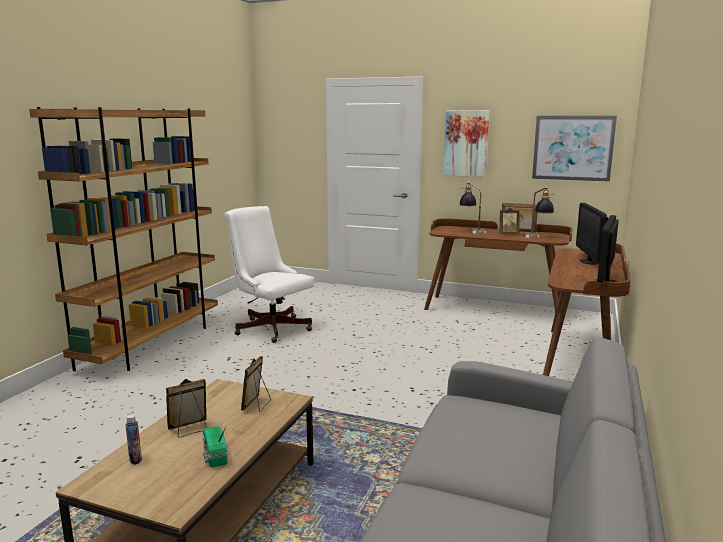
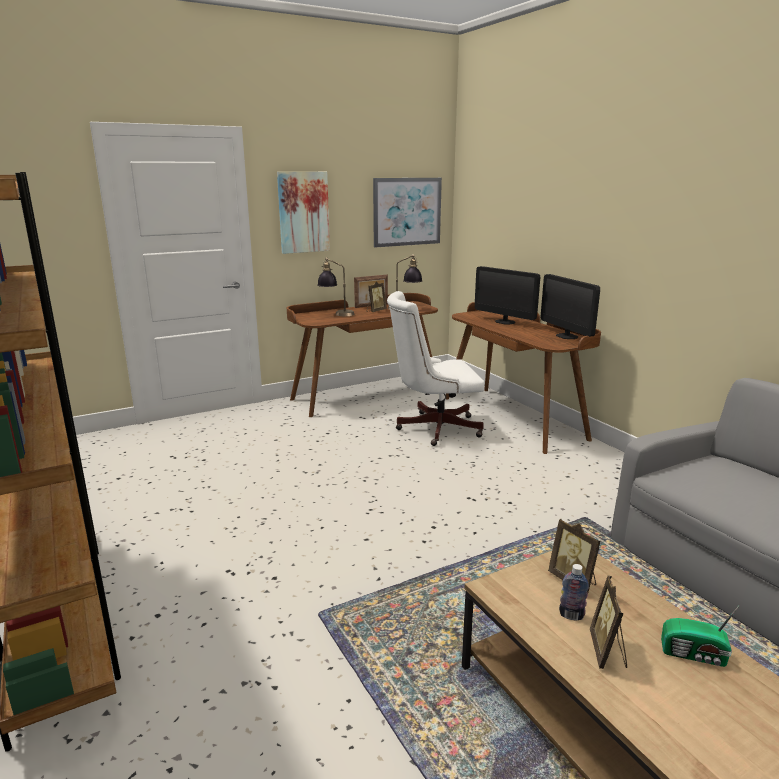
camera: 50 degrees left, 5 degrees up
bottle [125,414,142,465] -> bottle moved to [559,564,589,620]
white office chair [224,206,314,343] -> white office chair moved to [387,291,484,446]

